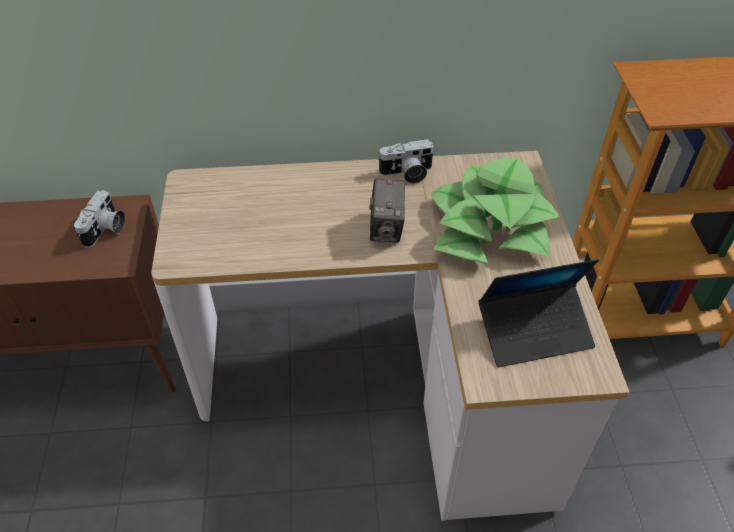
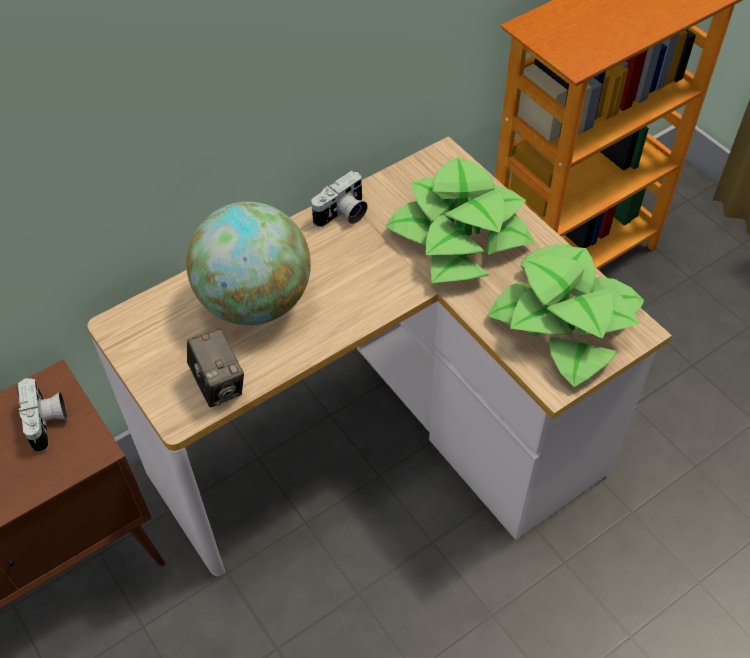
camera: 30 degrees left, 5 degrees up
camera [369,178,406,243] -> camera moved to [187,328,244,407]
laptop [478,259,599,367] -> potted plant [487,245,644,387]
none -> globe [186,202,311,325]

